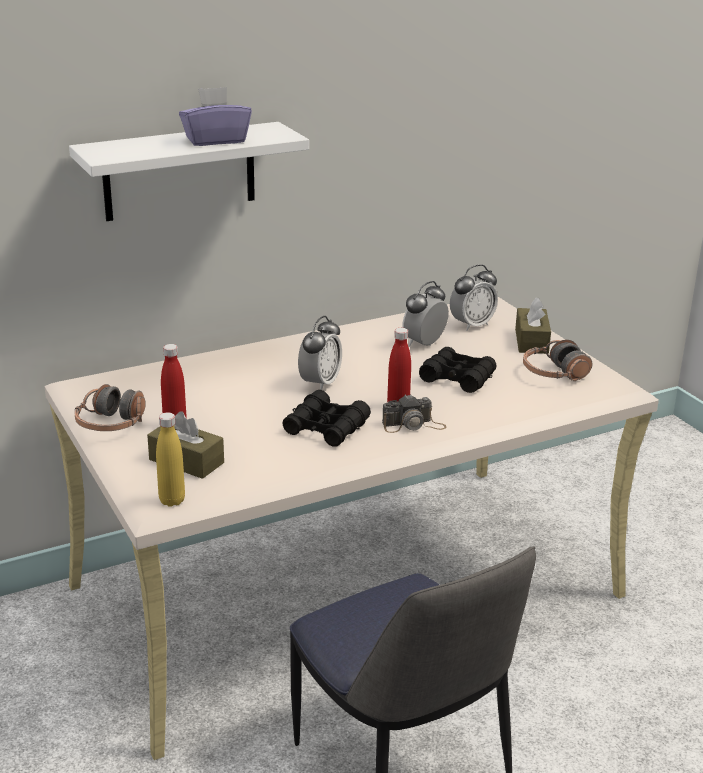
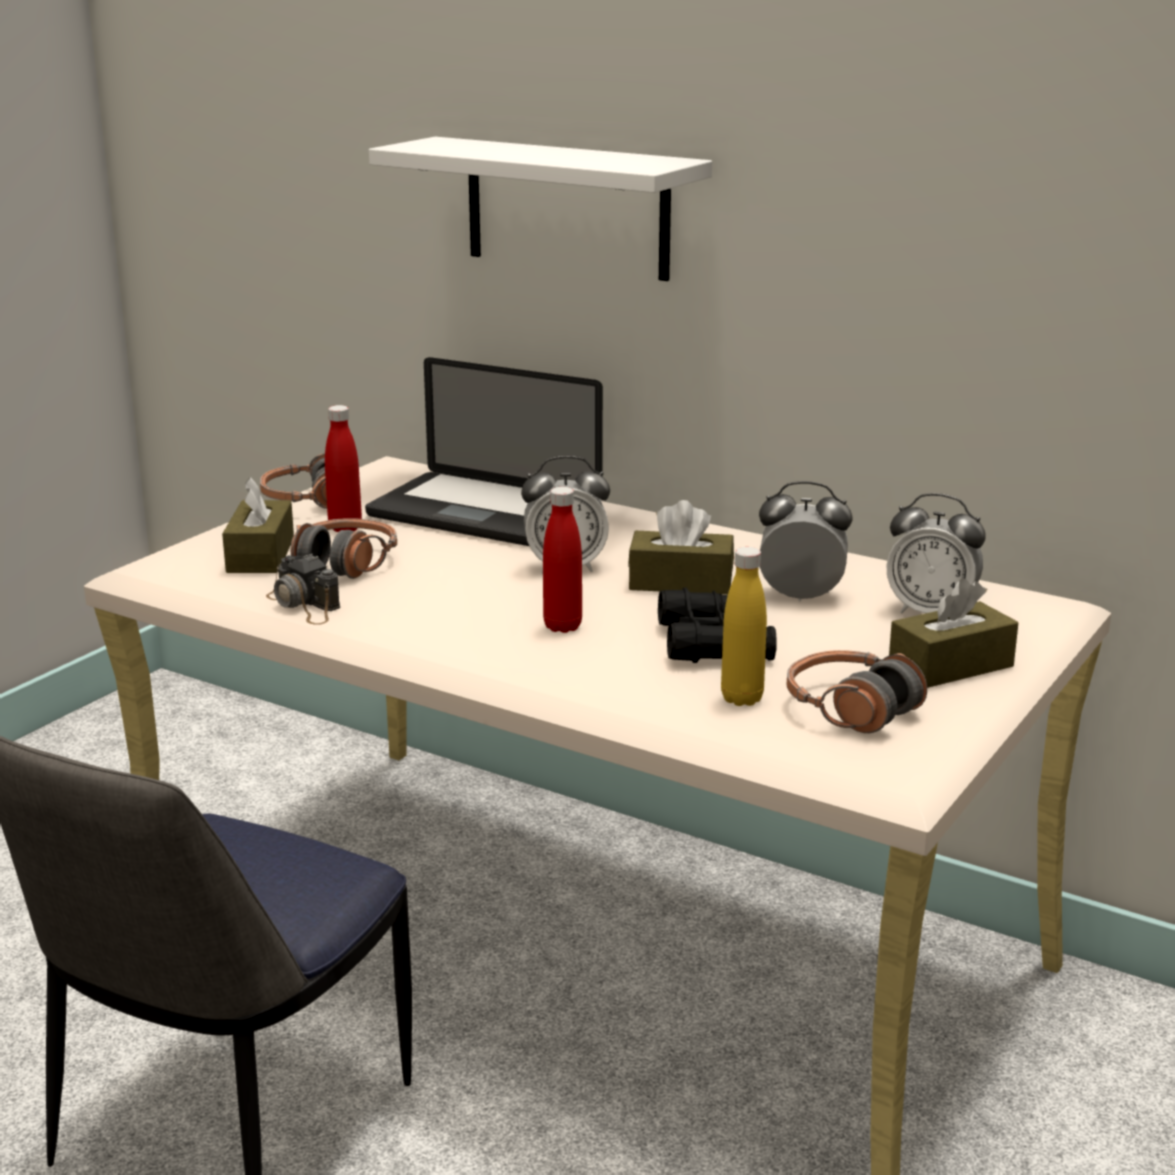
camera: 60 degrees right, 5 degrees down
yellow bottle [156,412,185,507] -> yellow bottle moved to [721,547,767,706]
purple tissue box [179,87,252,146] -> none
black binoculars [282,390,371,447] -> none
camera [382,394,447,433] -> camera moved to [266,554,340,625]
none -> headphones [291,518,397,579]
none -> laptop [365,357,603,546]
none -> brown tissue box [628,500,734,595]

